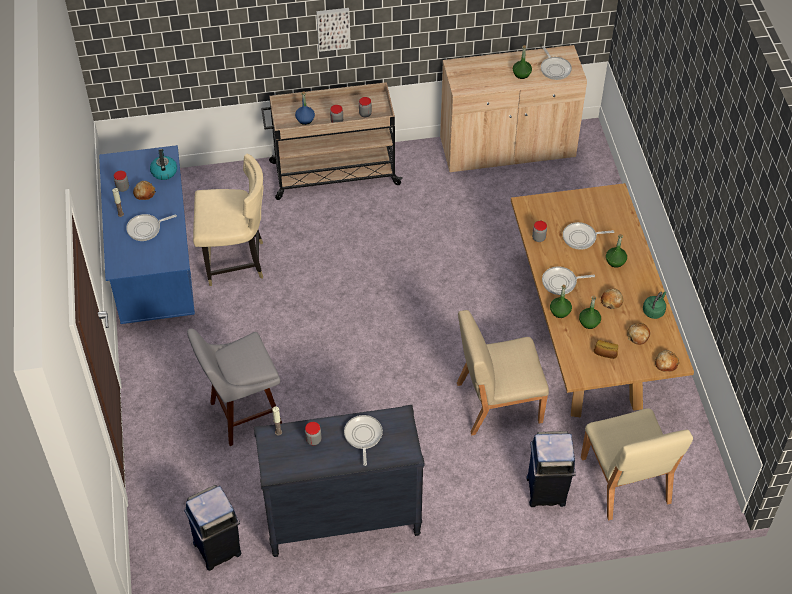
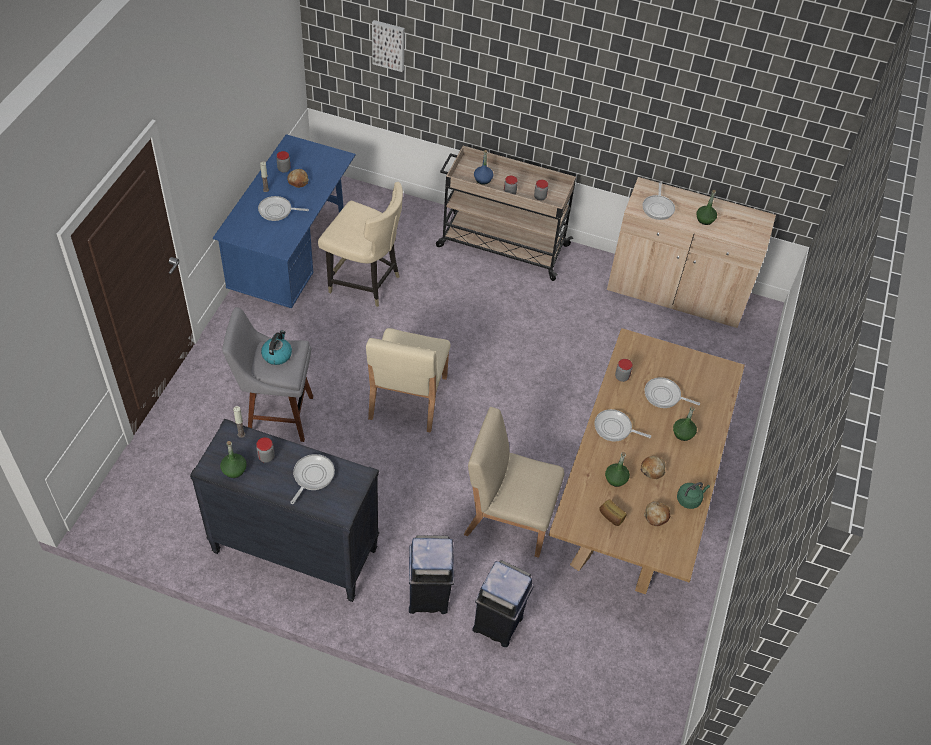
camera: 25 degrees right, 0 degrees up
kettle [150,149,177,180] -> kettle moved to [261,330,292,365]
blue trash can [184,485,241,571] -> blue trash can moved to [409,535,454,614]
picture [316,8,351,52] -> picture moved to [372,20,405,72]
frying pan [541,46,572,80] -> frying pan moved to [642,183,675,220]
green bottle [550,285,572,318] -> green bottle moved to [220,441,247,478]
beige chair [581,408,693,520] -> beige chair moved to [366,328,451,433]
bread [655,350,679,372] -> none

